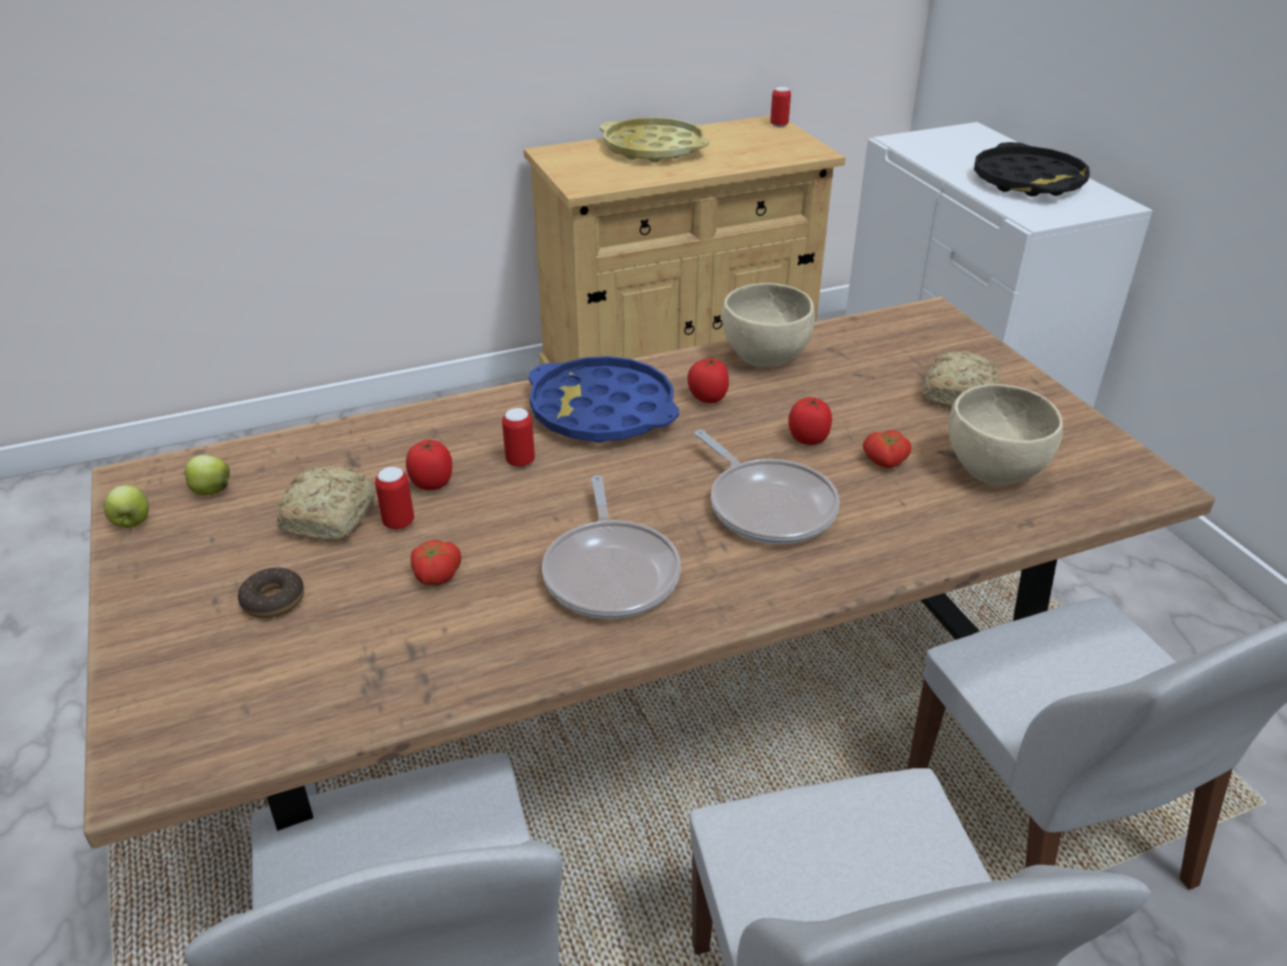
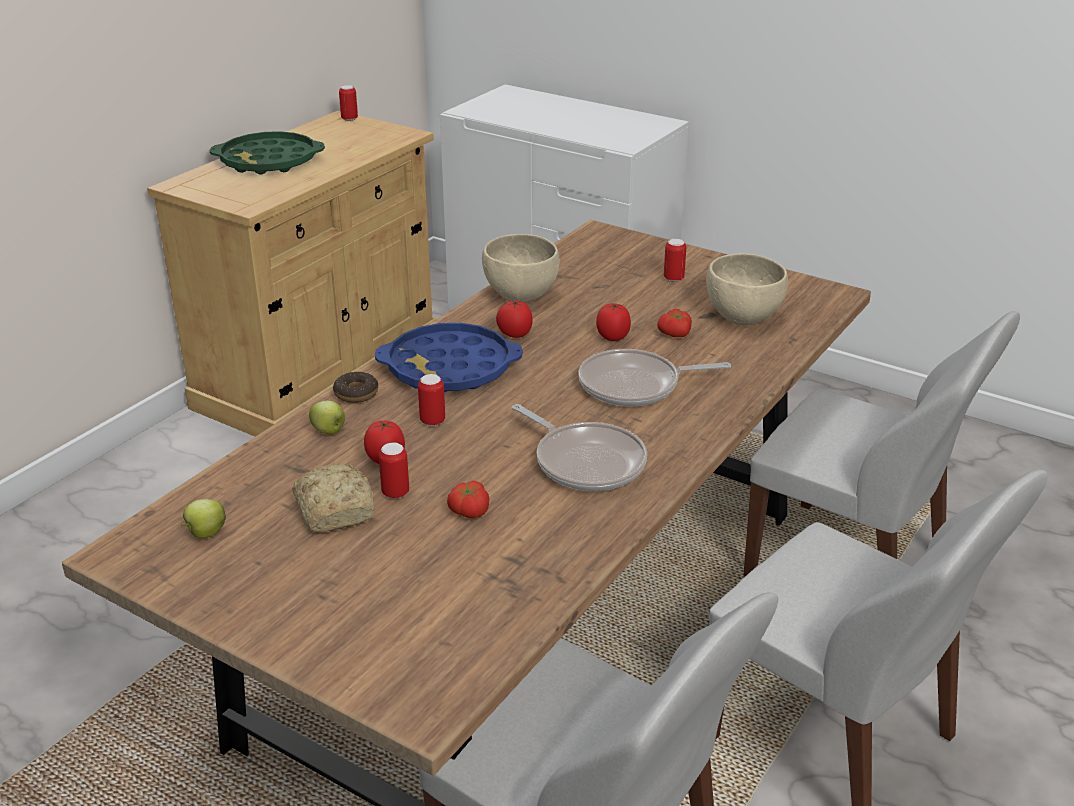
camera: 35 degrees left, 5 degrees down
apple [104,485,149,528] -> apple moved to [309,401,345,434]
donut [238,568,304,618] -> donut moved to [333,372,378,403]
yellow tray [600,117,709,163] -> green tray [210,131,325,174]
frying pan [694,430,840,544] -> frying pan turned 150 degrees clockwise [578,349,731,406]
bread [923,351,1000,408] -> can [664,239,686,282]
black tray [974,142,1090,197] -> none

